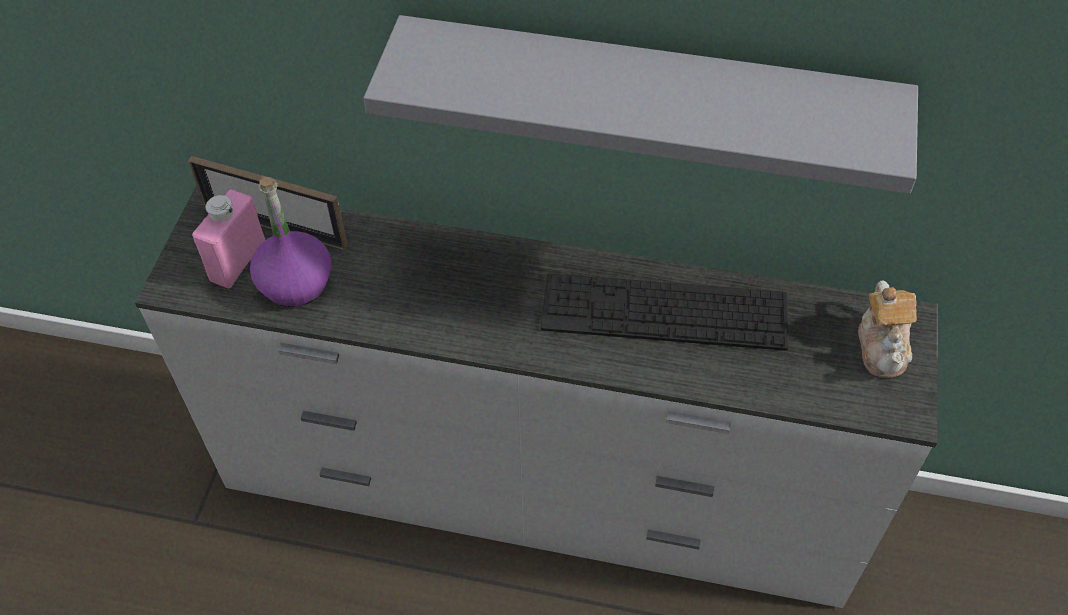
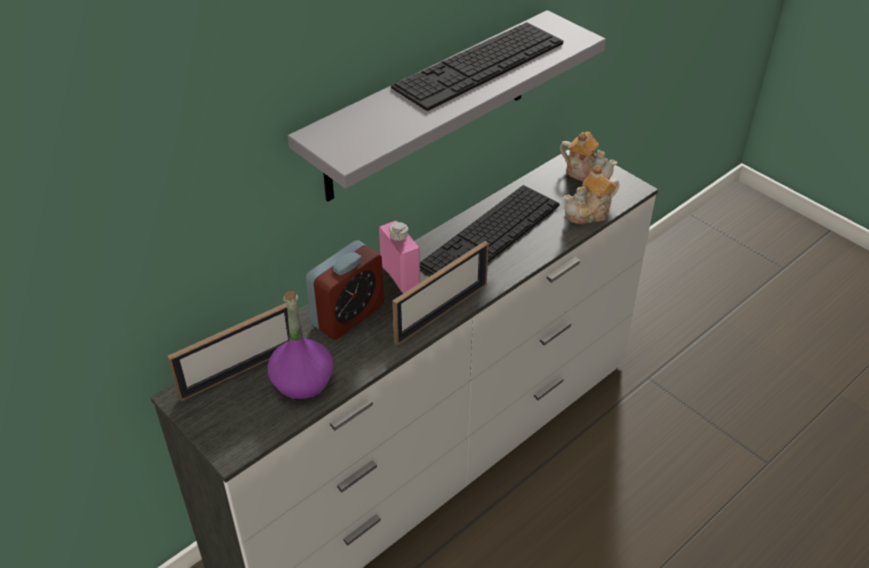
camera: 55 degrees left, 10 degrees down
pink bottle [192,189,265,288] -> pink bottle moved to [379,221,420,293]
none -> alarm clock [306,240,384,340]
none -> keyboard [391,22,563,111]
none -> picture frame [392,241,489,345]
none -> teapot [564,165,619,224]

